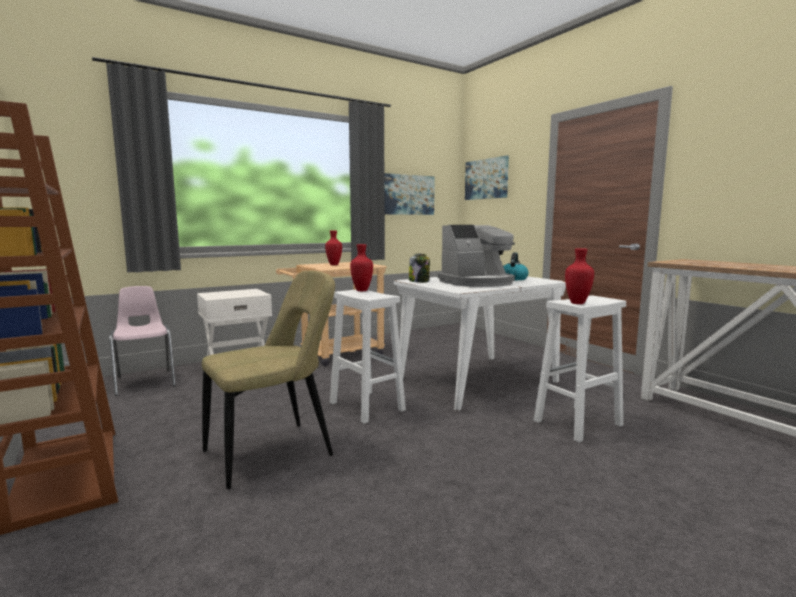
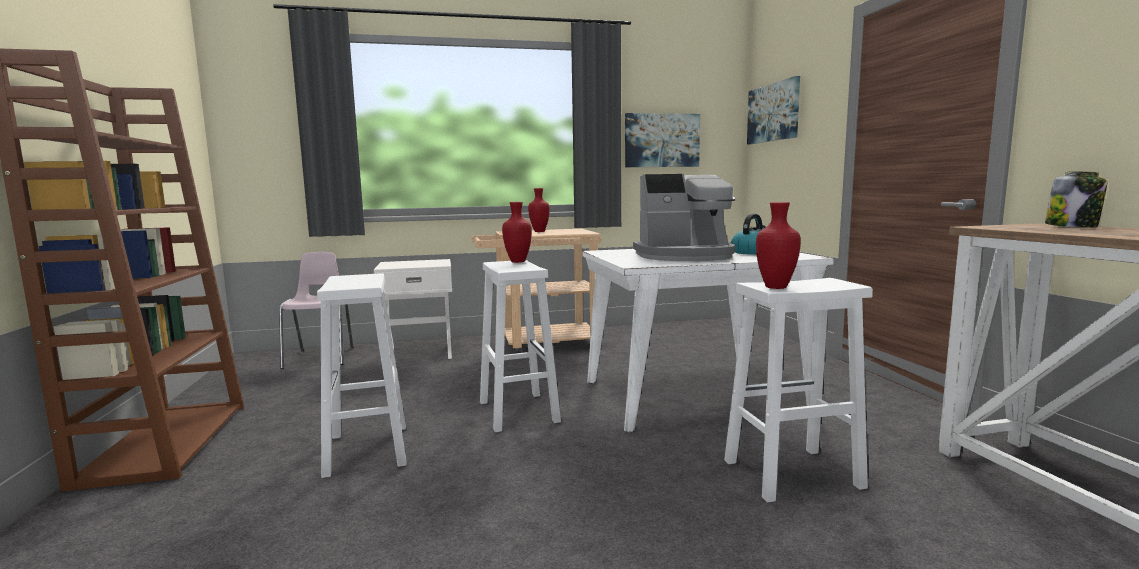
camera: 20 degrees right, 0 degrees up
beige chair [202,270,335,489] -> white stool [317,273,407,478]
jar [409,254,430,283] -> jar moved to [1045,171,1107,228]

